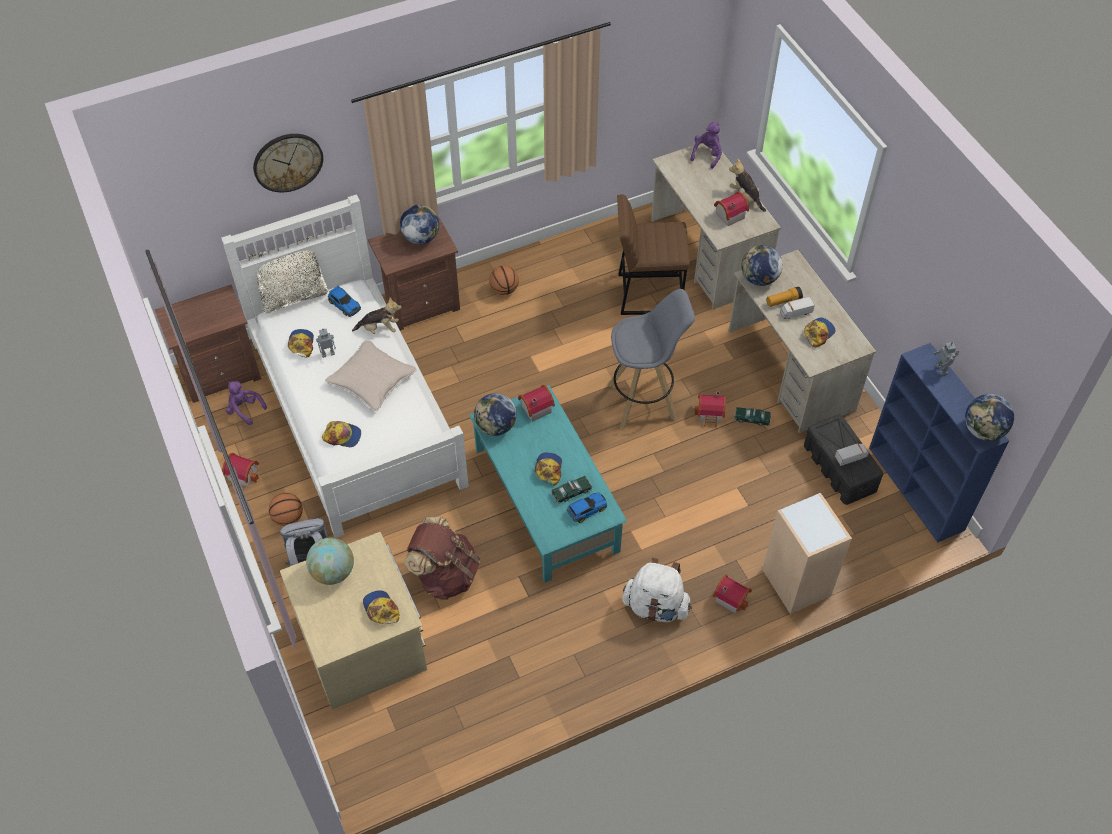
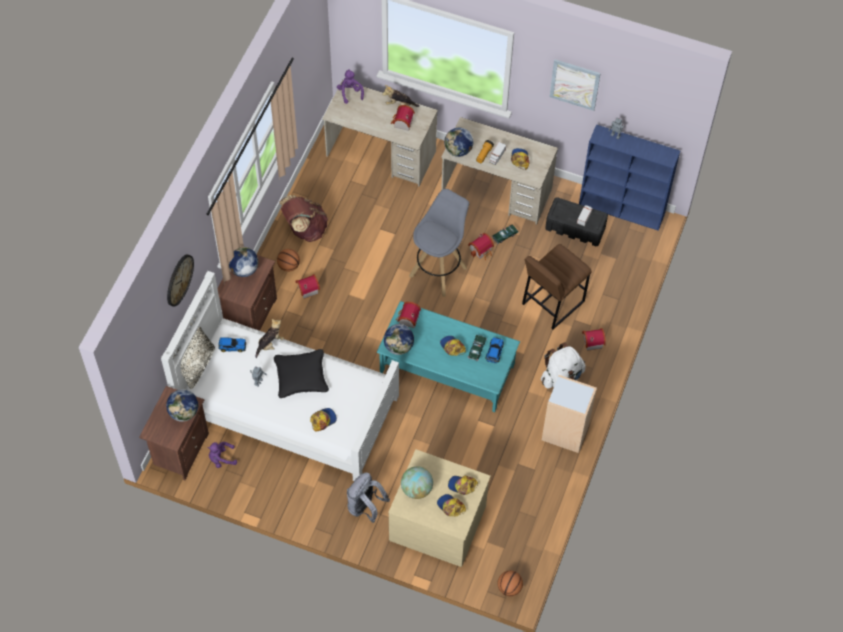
camera: 45 degrees left, 5 degrees up
toy house [222,453,259,487] -> toy house moved to [296,274,320,299]
basketball [269,493,303,526] -> basketball moved to [497,571,523,596]
cap [288,329,314,358] -> cap moved to [437,494,466,517]
beige pillow [325,340,417,411] -> black pillow [274,349,329,398]
brown backpack [405,516,480,600] -> brown backpack moved to [279,195,328,242]
brown chair [617,194,690,315] -> brown chair moved to [522,244,592,329]
bookcase [762,493,852,614] -> bookcase moved to [542,375,597,453]
globe [965,394,1014,441] -> globe moved to [166,389,198,422]
none -> picture [550,59,601,111]

